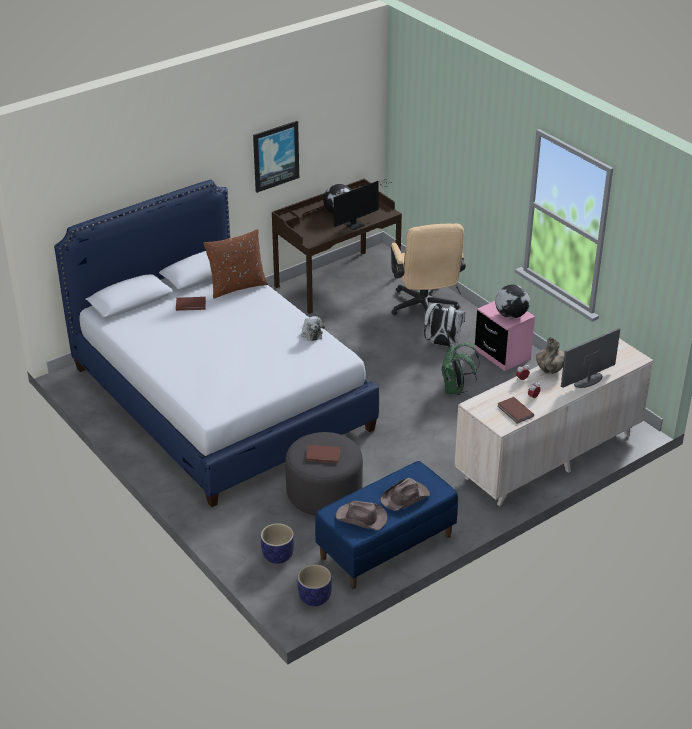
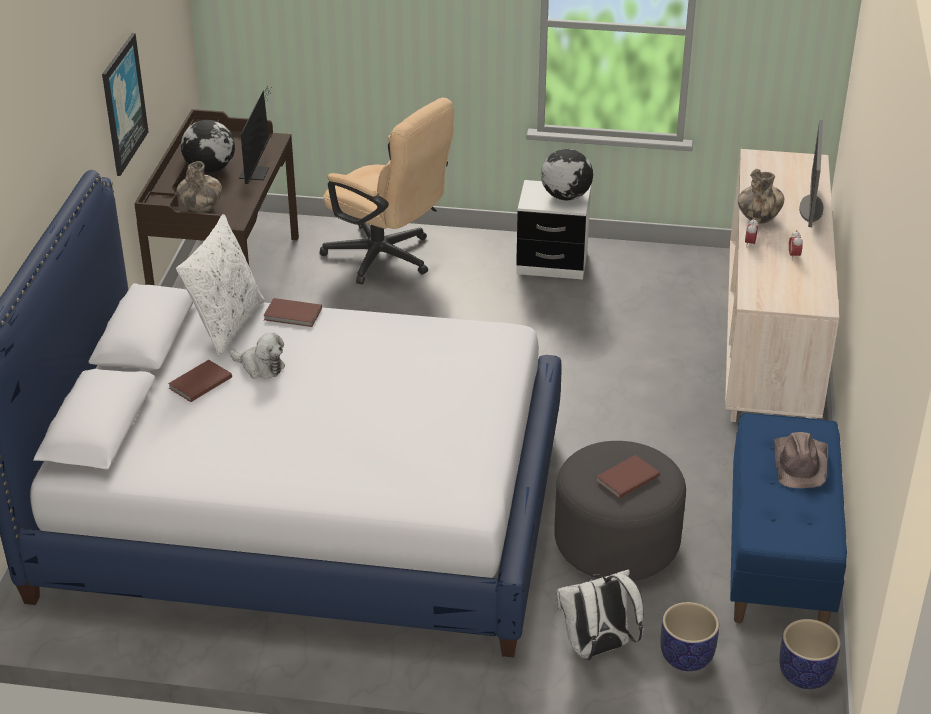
camera: 45 degrees left, 0 degrees up
brown pillow [203,229,268,298] -> white pillow [176,214,265,357]
plush toy [301,316,325,341] -> plush toy moved to [229,333,285,379]
brown hat [336,501,387,530] -> none
white backpack [424,303,465,347] -> white backpack moved to [556,569,643,660]
green backpack [442,343,480,395] -> none
pink nightstand [475,301,535,371] -> white nightstand [516,180,591,280]
brown book [497,397,534,423] -> brown book moved to [263,298,322,327]
none -> vase [176,161,222,213]

